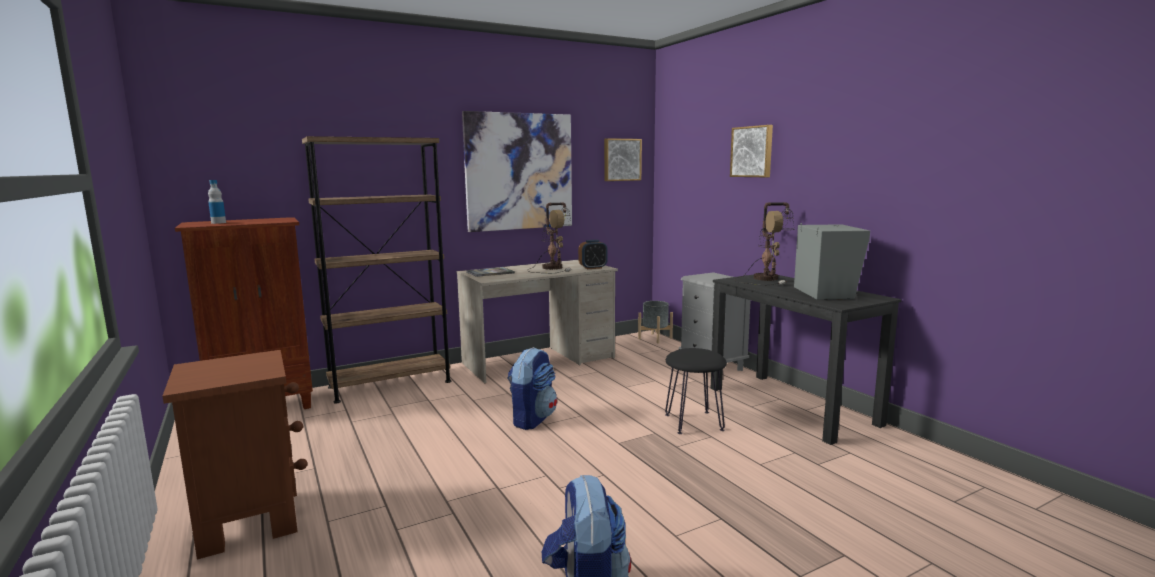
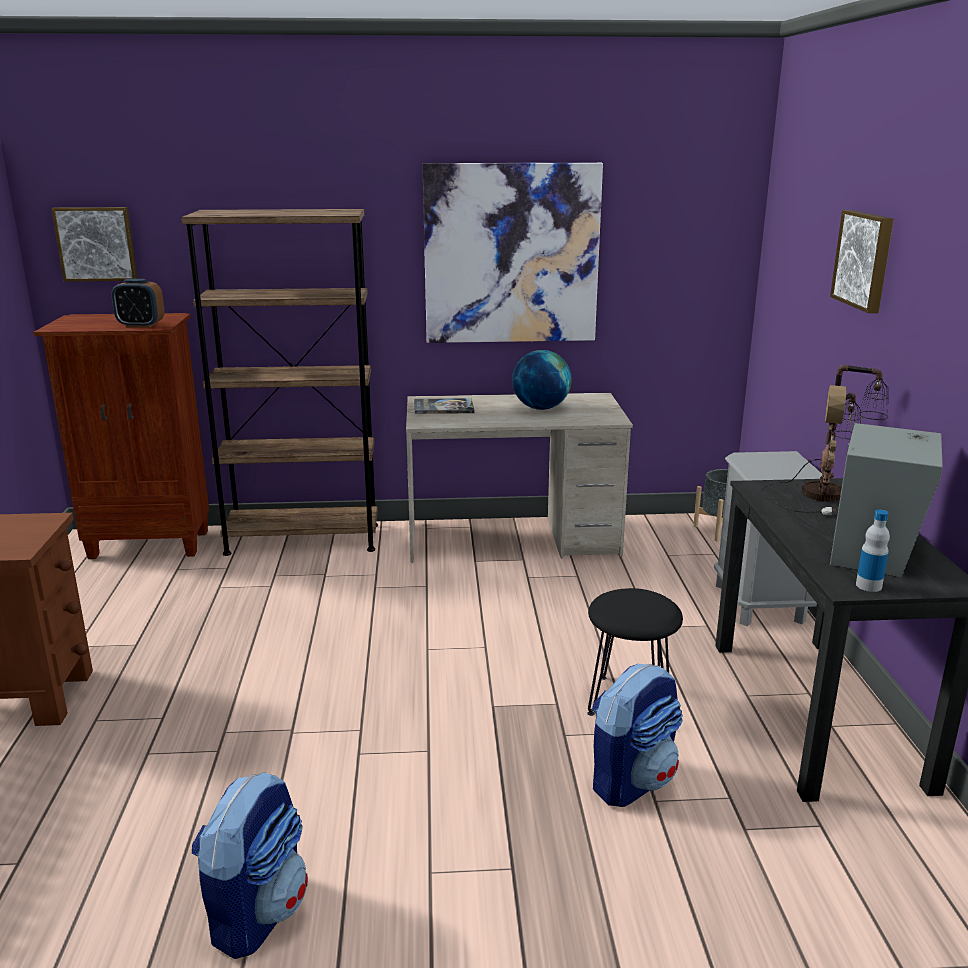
camera: 25 degrees right, 10 degrees up
bottle [208,180,226,224] -> bottle moved to [856,510,890,592]
backpack [507,347,557,430] -> backpack moved to [592,664,683,807]
table lamp [528,202,571,273] -> globe [512,350,572,410]
alarm clock [578,240,608,269] -> alarm clock moved to [111,279,165,328]
picture [604,138,642,181] -> picture moved to [51,207,138,282]

